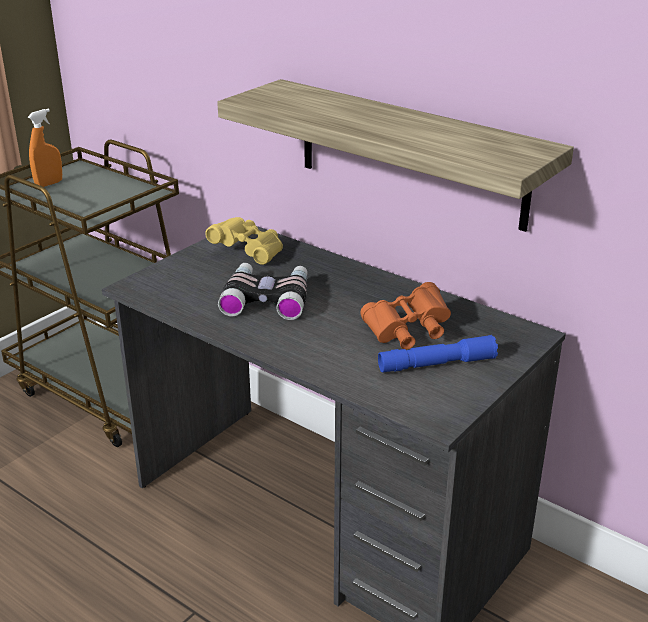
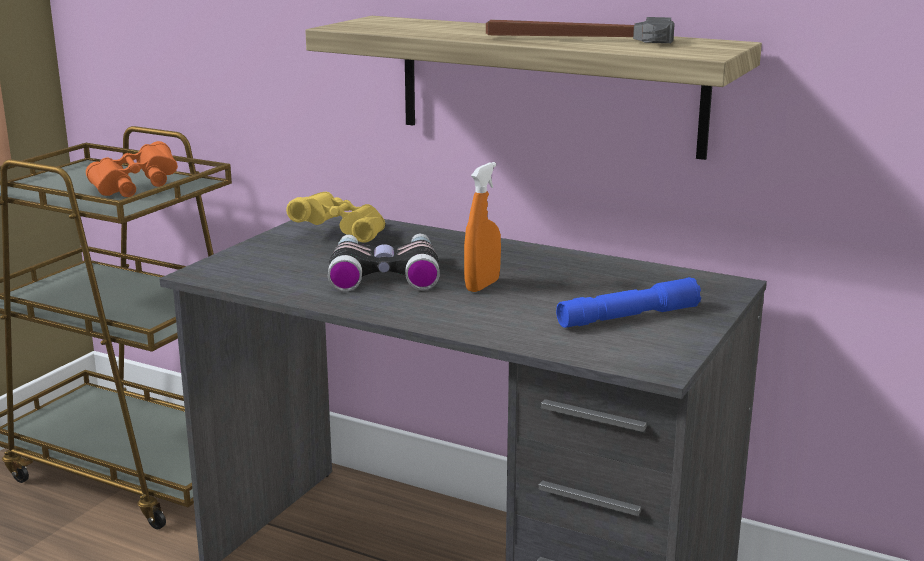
camera: 10 degrees left, 10 degrees down
orange spray bottle [28,109,62,187] -> orange spray bottle moved to [464,162,501,292]
orange binoculars [360,282,451,350] -> orange binoculars moved to [86,141,178,197]
none -> hammer [486,17,675,43]

